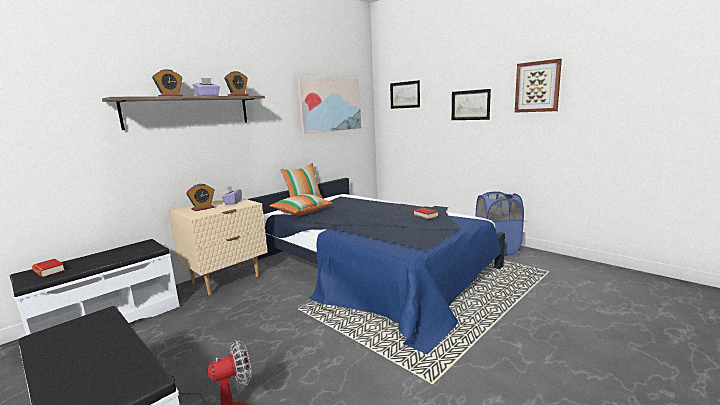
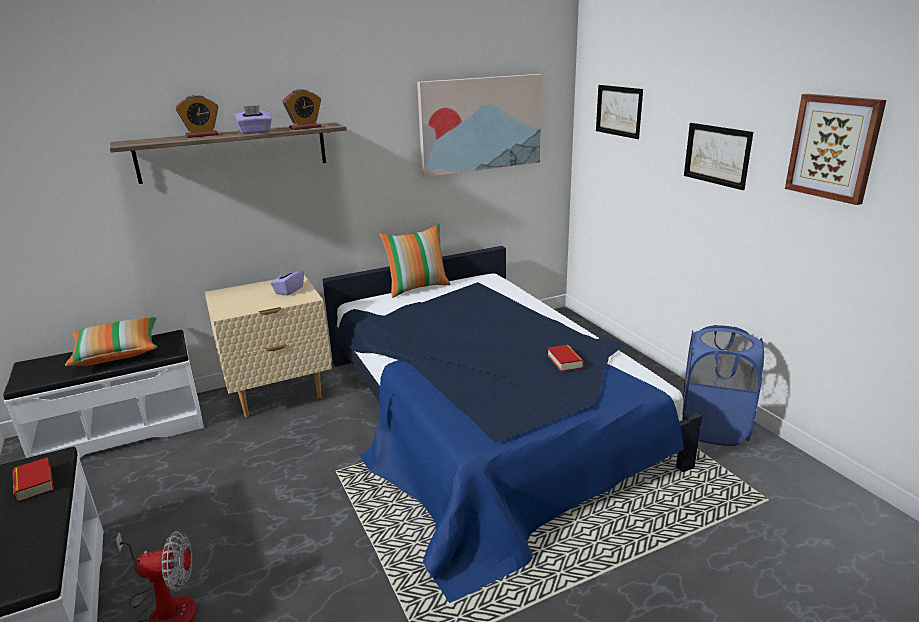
camera: 20 degrees right, 10 degrees up
book [32,259,65,277] -> book moved to [13,457,54,502]
alarm clock [186,184,215,211] -> none
pillow [269,194,333,216] -> pillow moved to [65,317,157,366]

